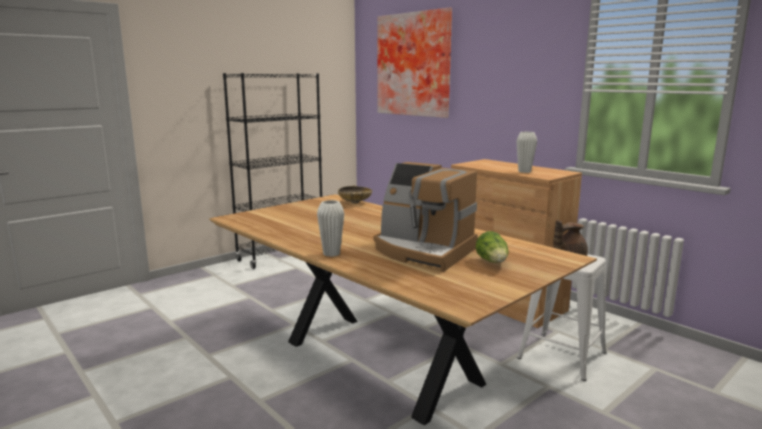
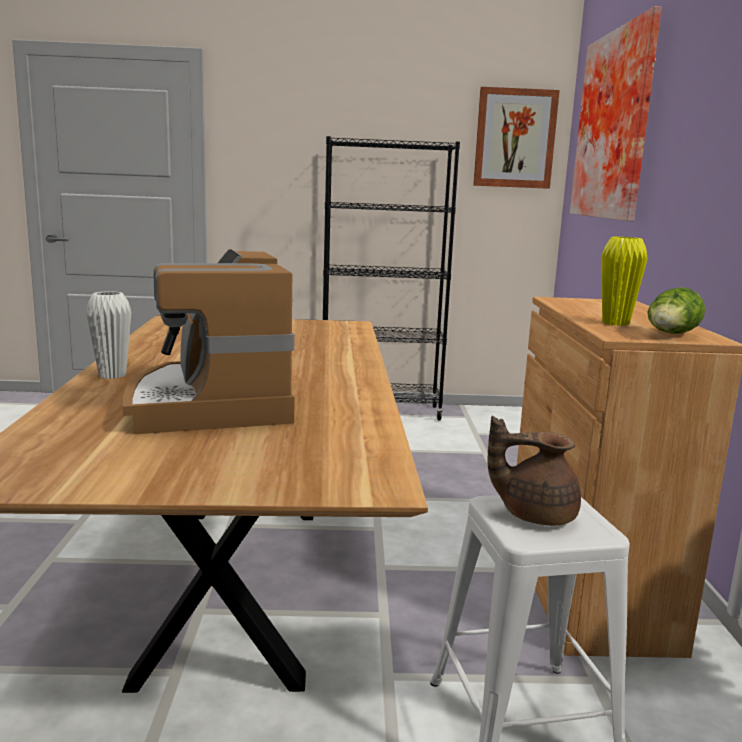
camera: 40 degrees right, 0 degrees up
beige bowl [338,185,372,204] -> none
lettuce [476,231,509,263] -> lettuce moved to [648,287,705,334]
white vase [516,132,537,173] -> yellow vase [601,237,648,326]
none -> picture [473,87,560,189]

